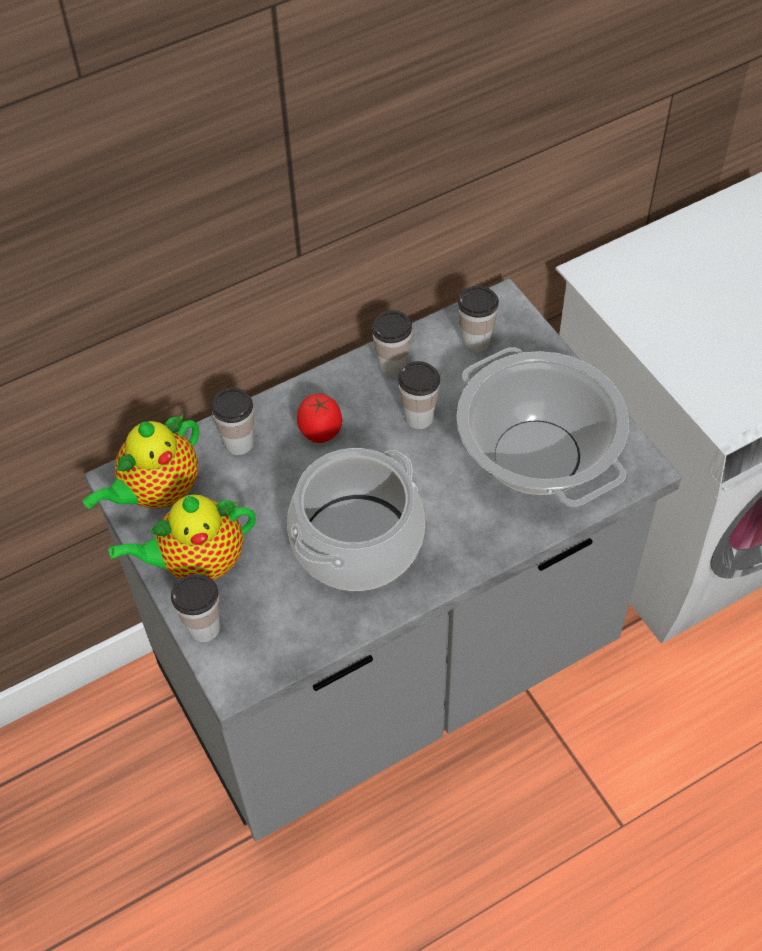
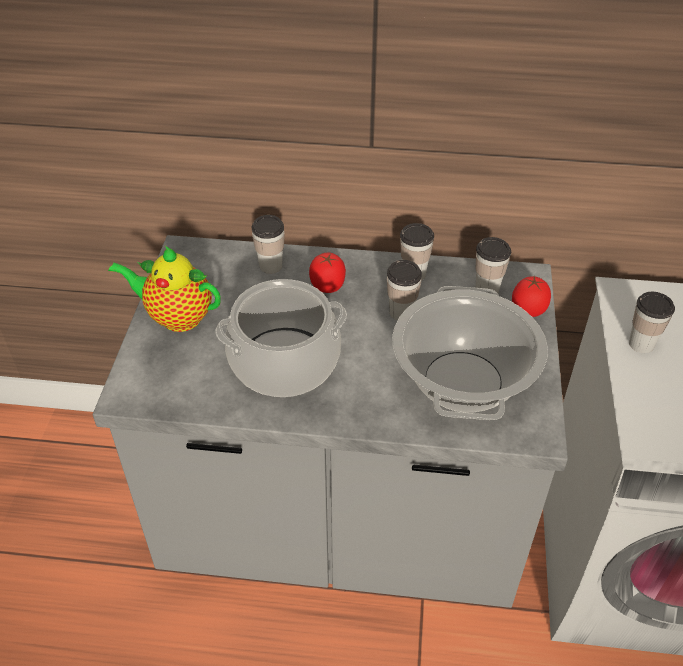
camera: 35 degrees right, 10 degrees down
teapot [83,415,199,509] -> none
cup [171,574,220,642] -> cup moved to [629,292,675,353]
none -> tomato [512,276,551,317]

